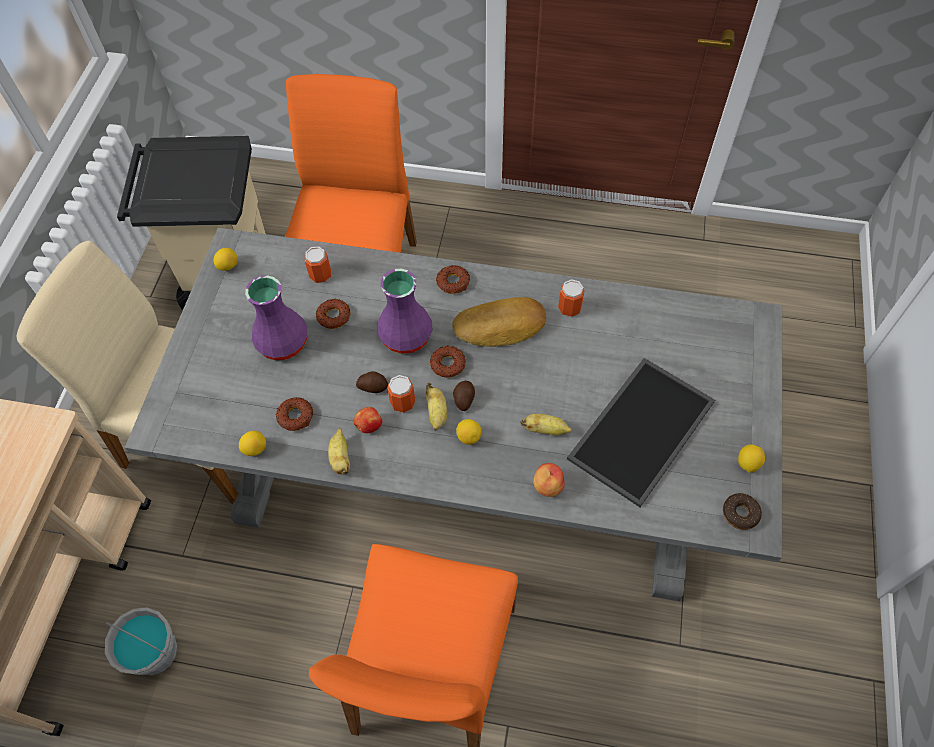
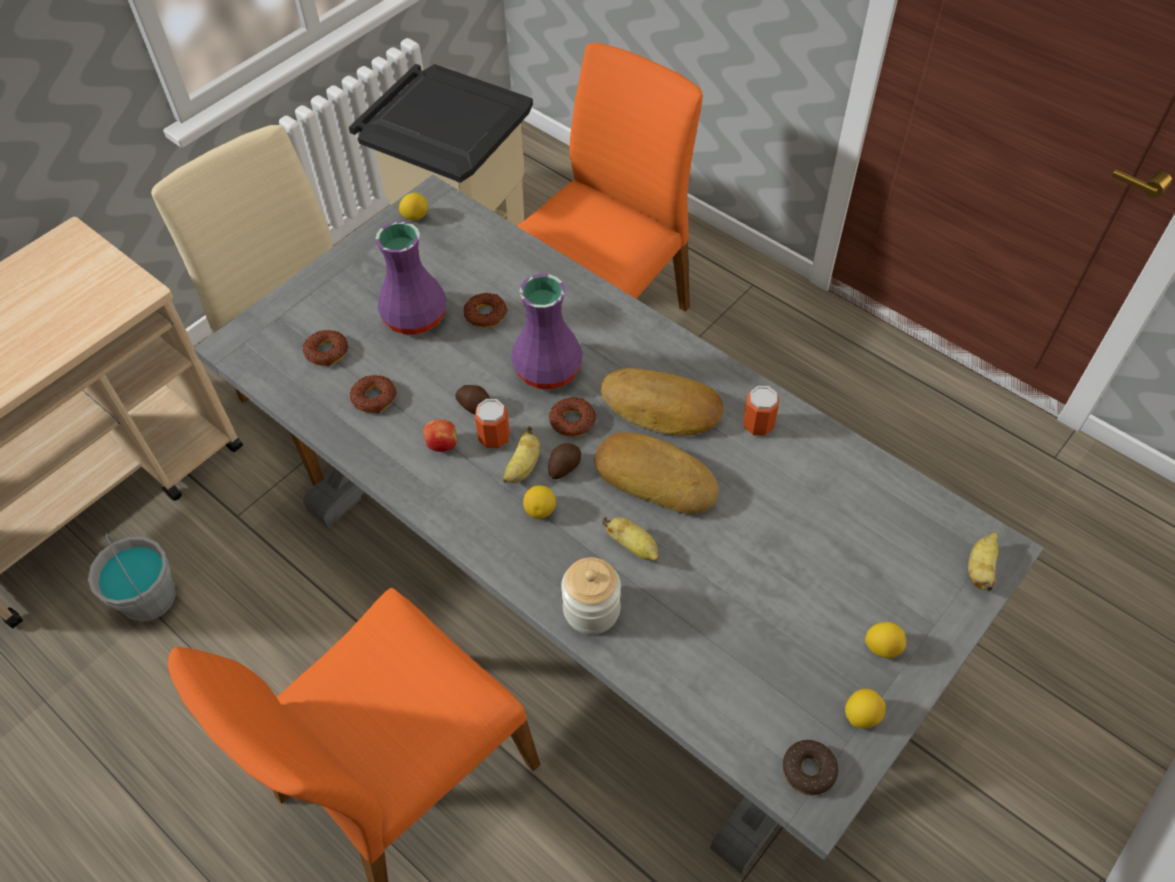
camera: 30 degrees right, 5 degrees down
lemon [239,431,266,456] -> lemon moved to [865,622,906,658]
can [305,247,331,283] -> none
banana [328,428,350,475] -> banana moved to [968,532,999,590]
donut [436,265,470,294] -> donut moved to [303,330,348,366]
apple [533,463,565,497] -> jar [561,557,621,635]
tray [567,358,715,507] -> none
none -> bread [595,432,719,514]

